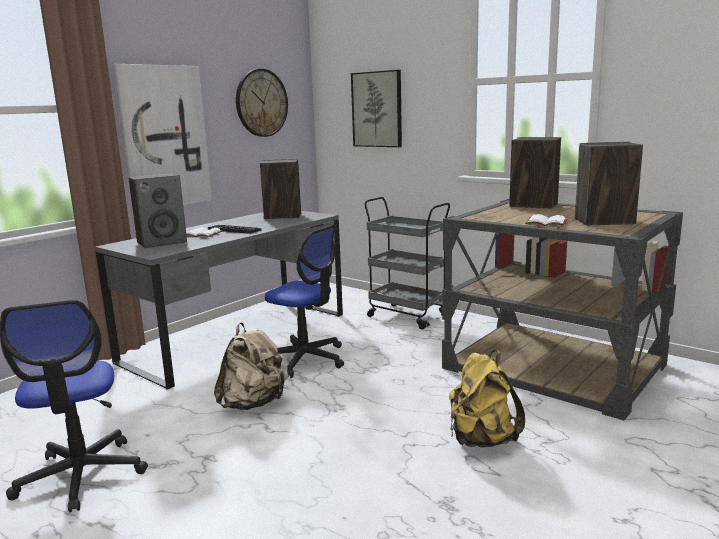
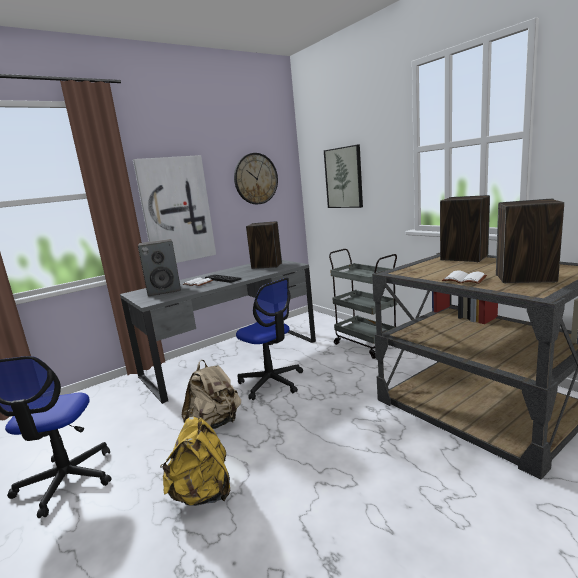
camera: 15 degrees right, 0 degrees up
yellow backpack [449,350,525,447] -> yellow backpack moved to [160,416,230,506]

